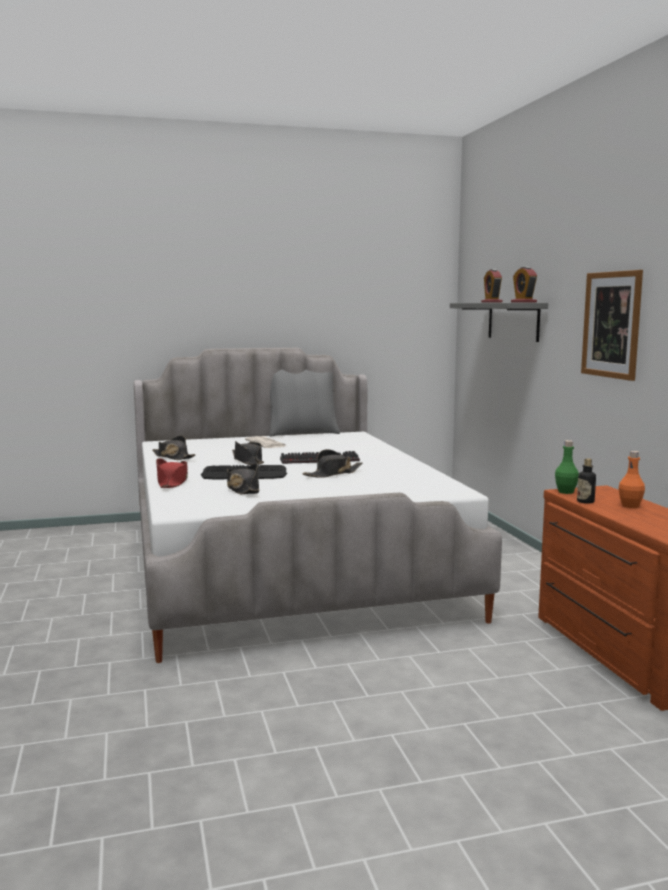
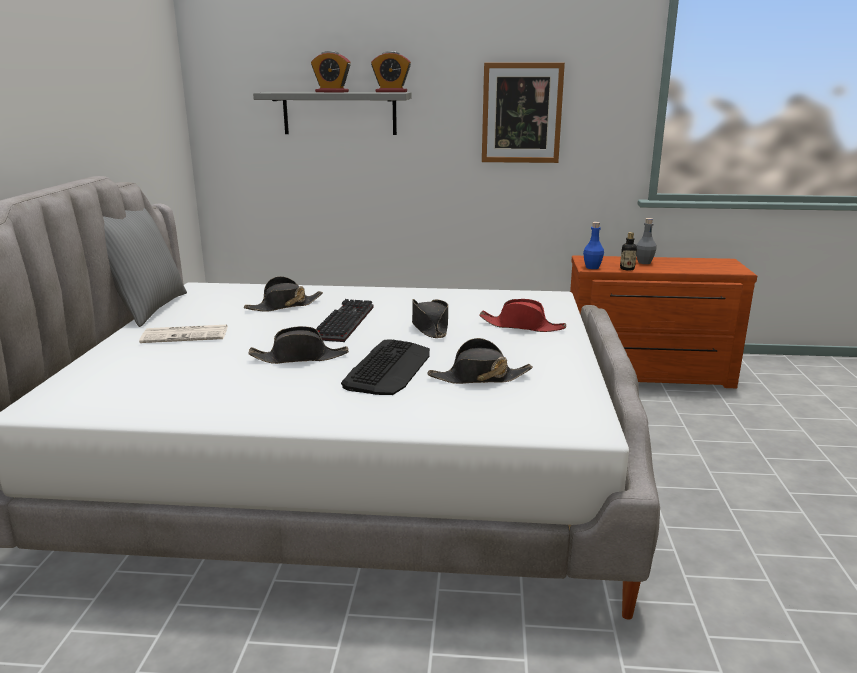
camera: 70 degrees left, 10 degrees up
black hat [153,435,196,460] -> black hat moved to [244,276,323,312]
red hat [156,458,188,488] -> red hat moved to [479,299,566,332]
green bottle [555,440,579,494] -> blue bottle [583,222,604,269]
orange bottle [619,451,645,508] -> grey bottle [636,218,657,264]

